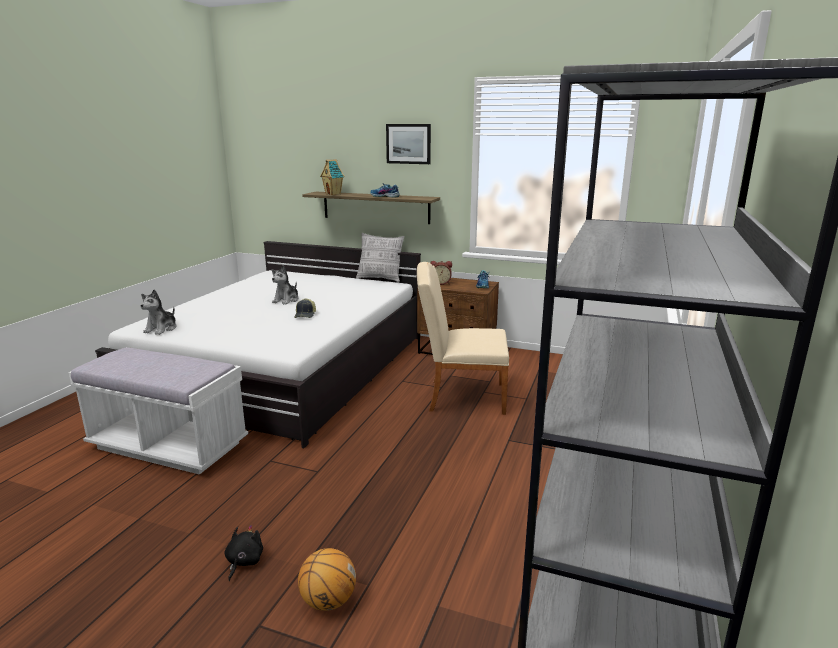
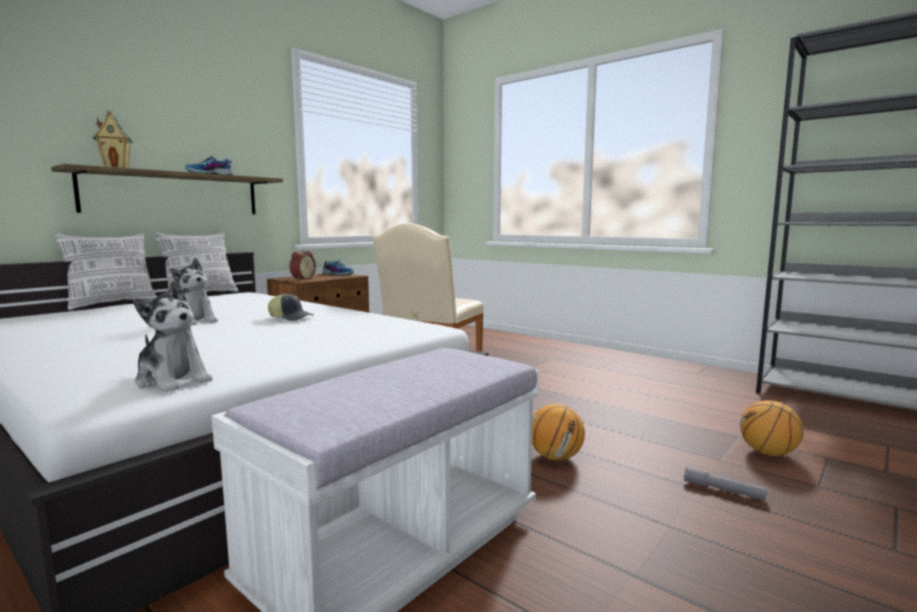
camera: 70 degrees left, 10 degrees down
black plush toy [225,525,263,581] -> grey flashlight [684,467,767,501]
picture [386,124,431,164] -> none
none -> pillow [54,233,157,310]
none -> basketball [532,404,585,461]

